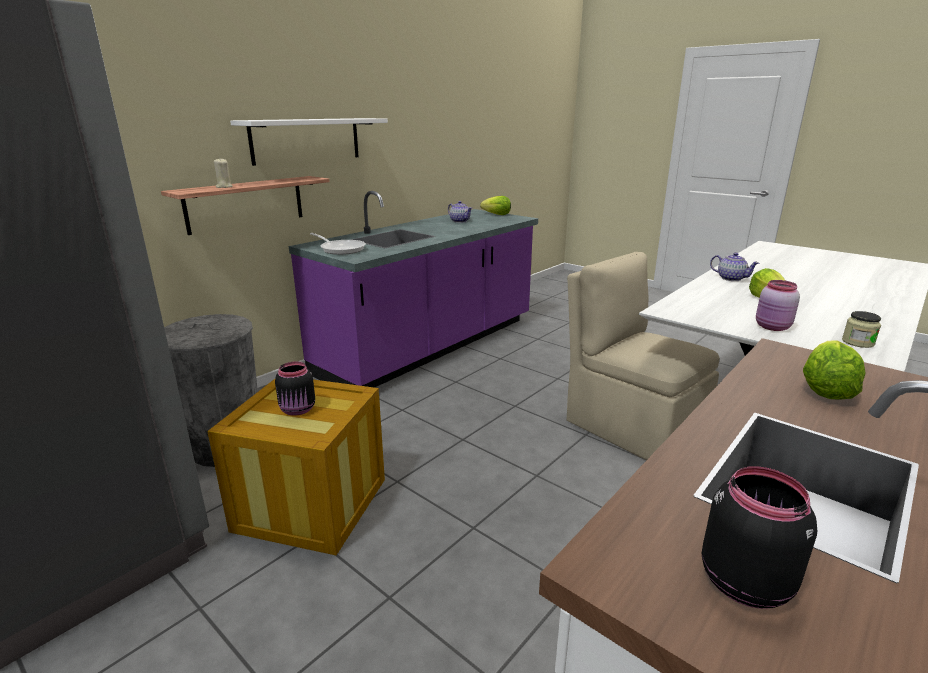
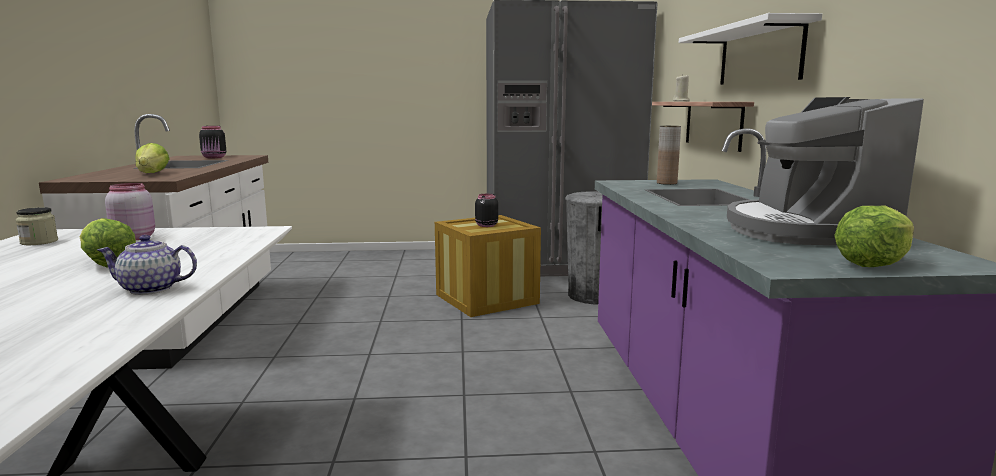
camera: 135 degrees right, 10 degrees down
frying pan [310,233,366,255] -> brown vase [657,126,681,185]
teapot [448,201,472,223] -> coffee machine [727,97,924,245]
beige chair [567,252,720,460] -> none

